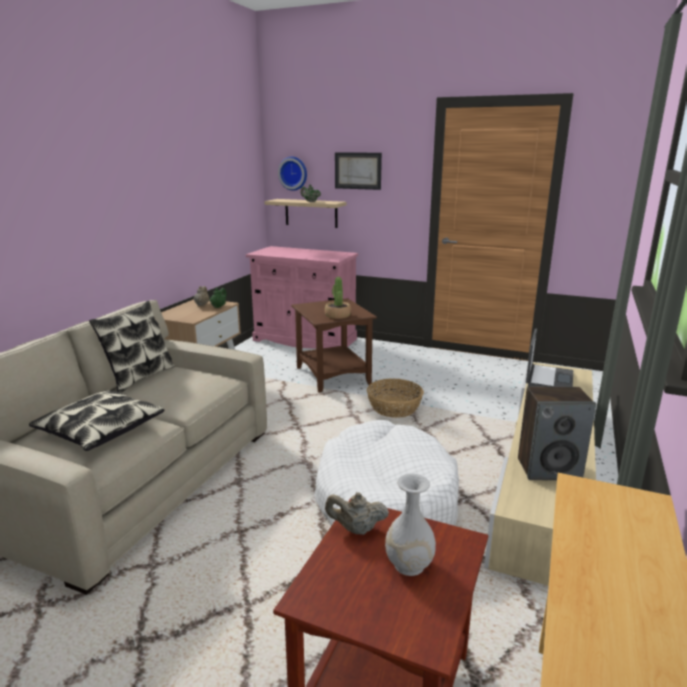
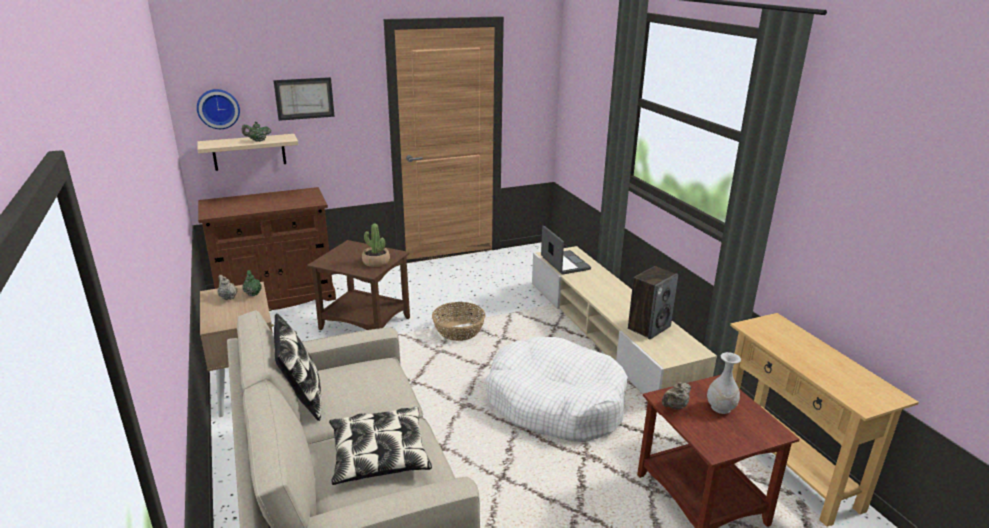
camera: 45 degrees left, 5 degrees up
pink cabinet [246,246,358,348] -> brown cabinet [198,187,336,310]

